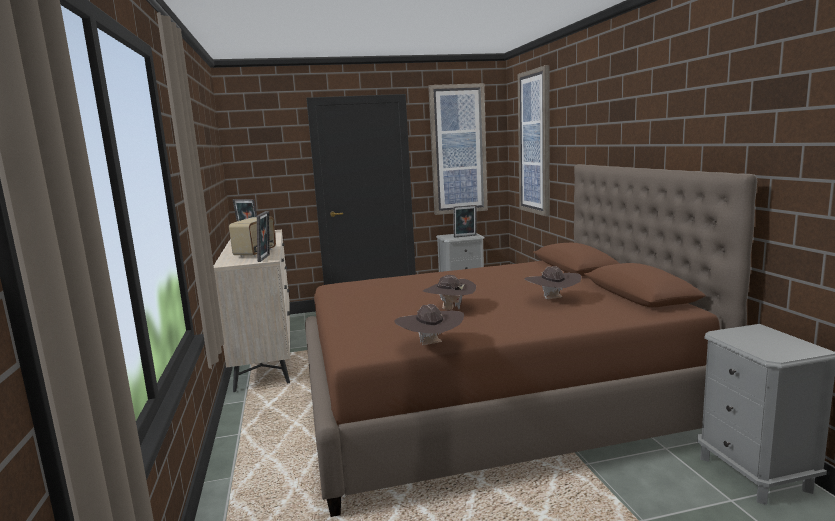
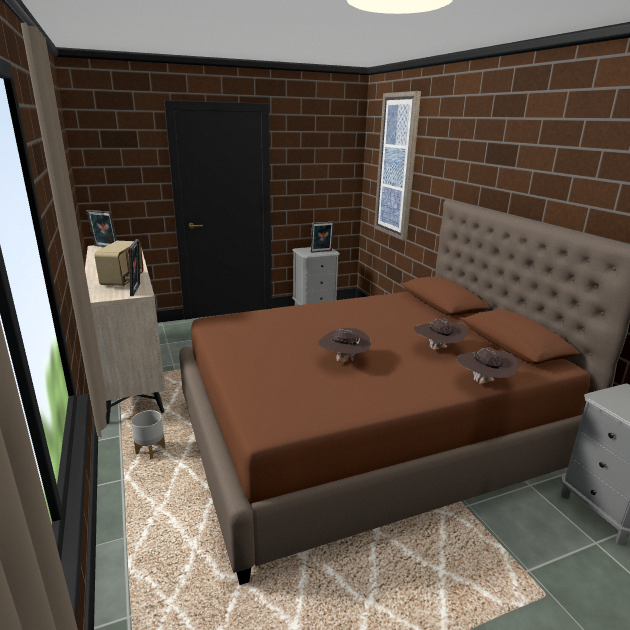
camera: 10 degrees left, 10 degrees up
brown hat [395,304,464,345] -> brown hat moved to [456,347,519,384]
picture [428,83,488,215] -> none
none -> grey planter [131,410,165,459]

